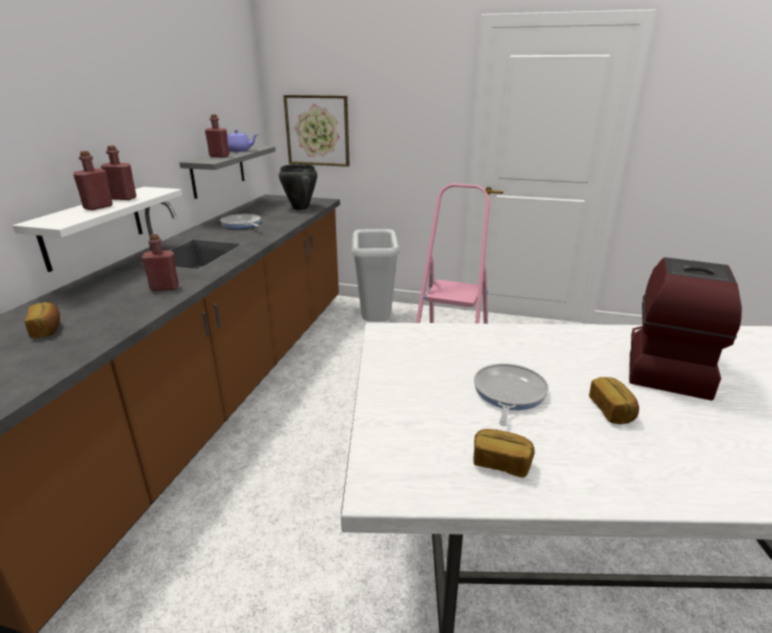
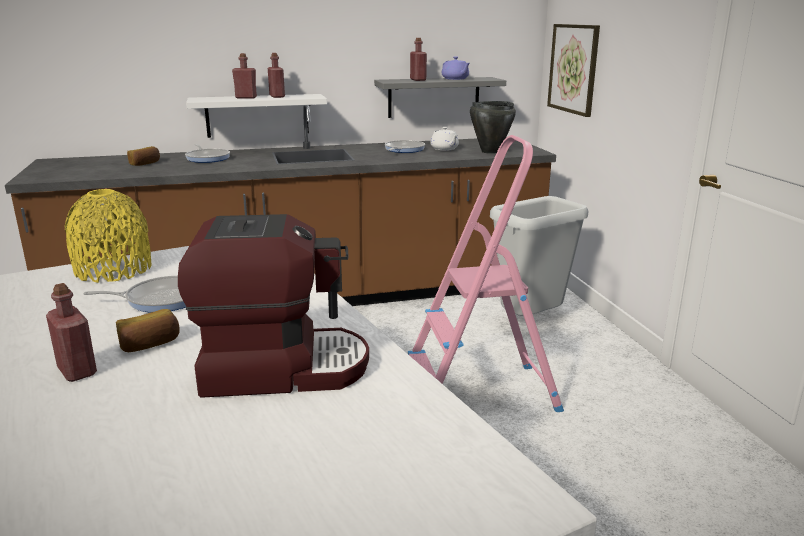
camera: 60 degrees right, 5 degrees down
red bottle [141,234,179,291] -> red bottle moved to [46,283,97,382]
bread [473,429,535,478] -> none
none -> yellow vase [64,189,152,283]
none -> frying pan [185,144,230,163]
none -> white teapot [430,127,459,151]

